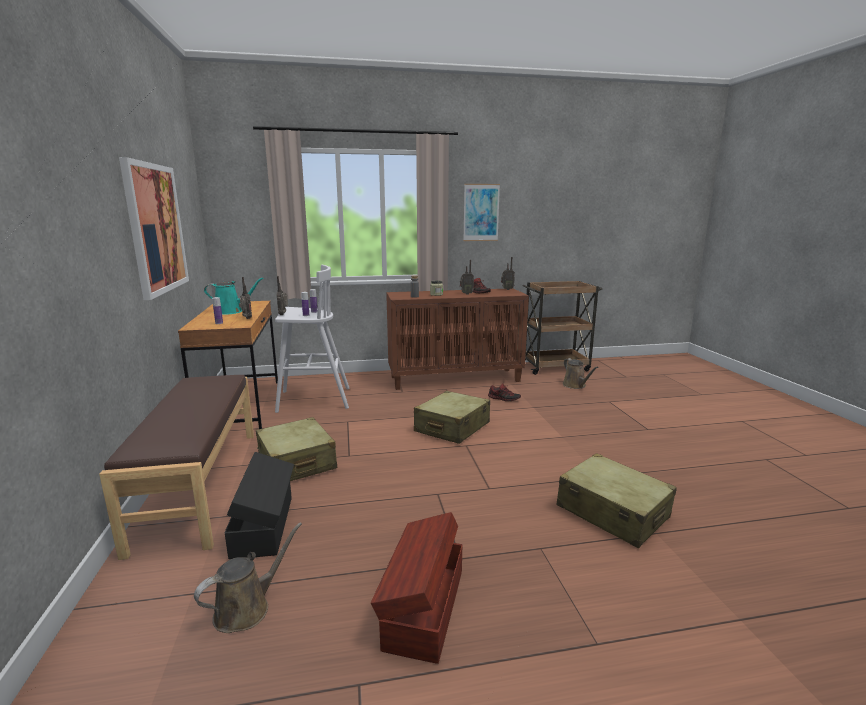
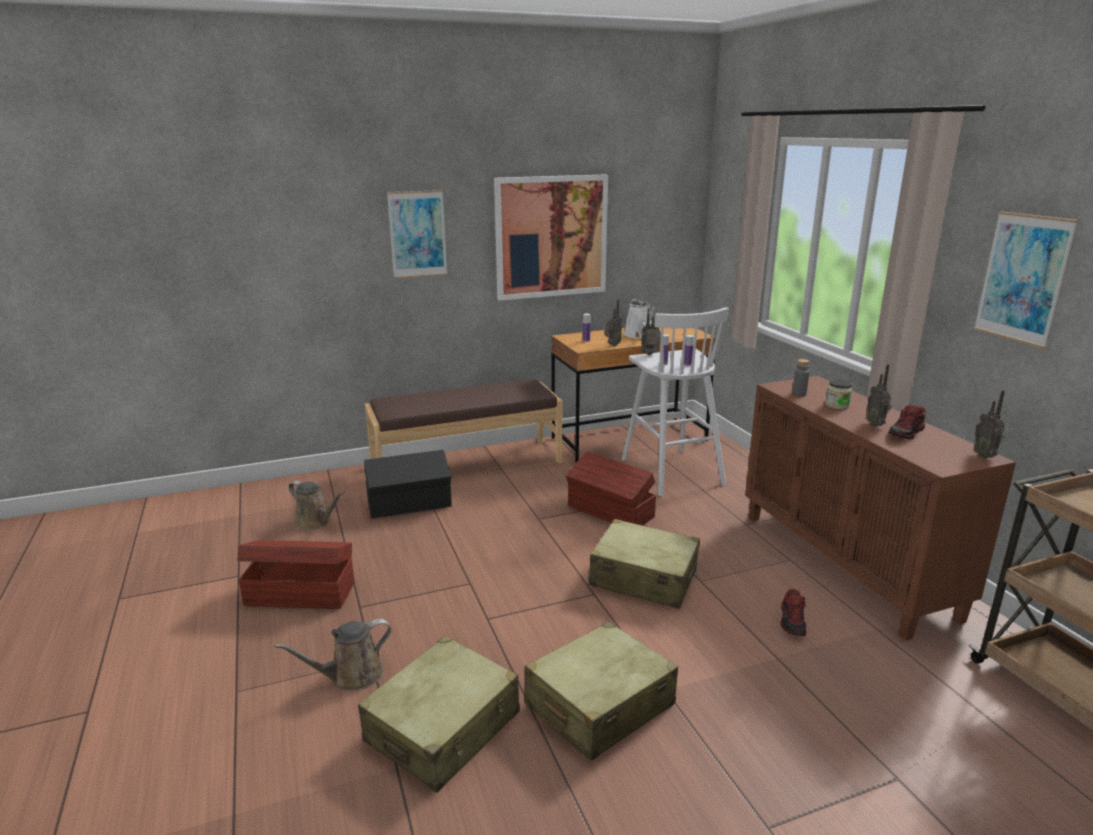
camera: 80 degrees right, 5 degrees up
turquoise watering can [204,277,263,315] -> white watering can [624,299,657,338]
beige suitcase [256,417,337,481] -> beige suitcase moved to [524,621,678,761]
brown watering can [563,358,598,389] -> brown watering can moved to [275,619,391,690]
none -> picture [387,190,447,279]
none -> brown storage box [566,451,656,526]

